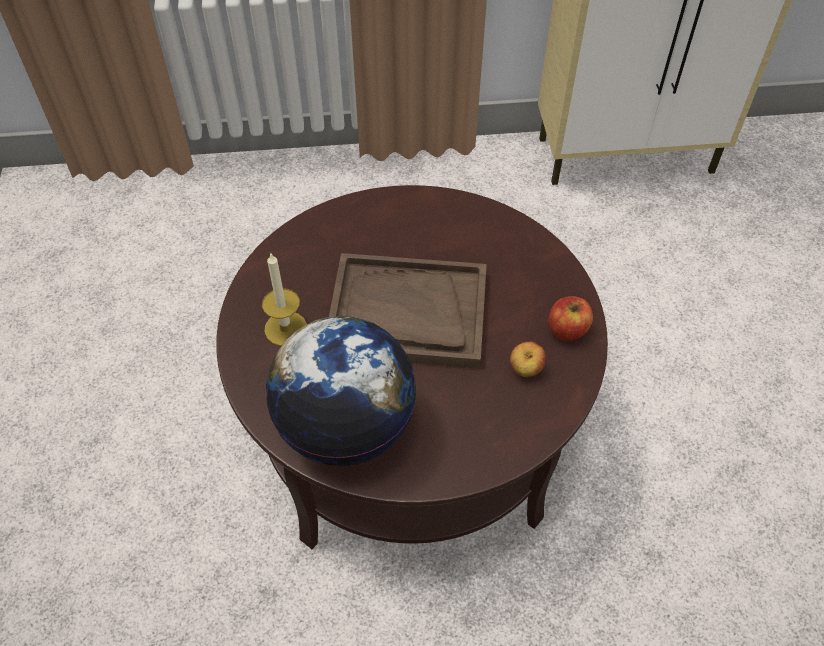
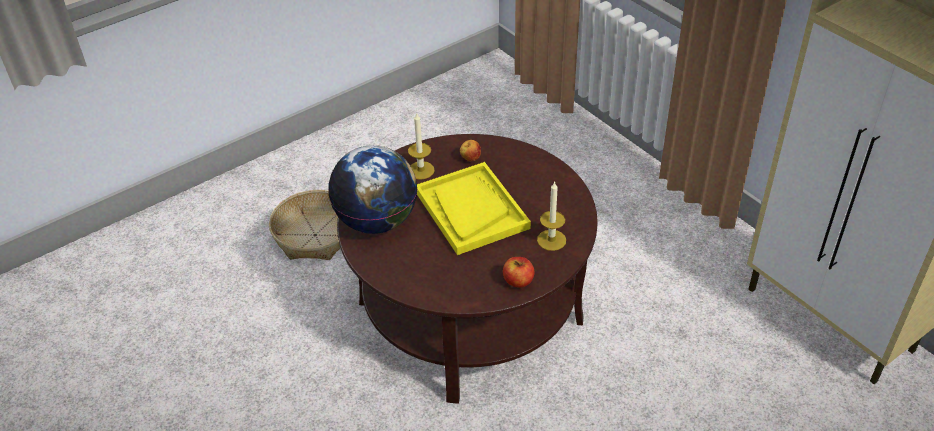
camera: 60 degrees right, 10 degrees down
brown tray [329,253,487,368] -> yellow tray [417,162,531,255]
apple [510,342,546,377] -> apple moved to [460,140,481,161]
none -> basket [269,190,340,260]
none -> candle [537,181,566,251]

